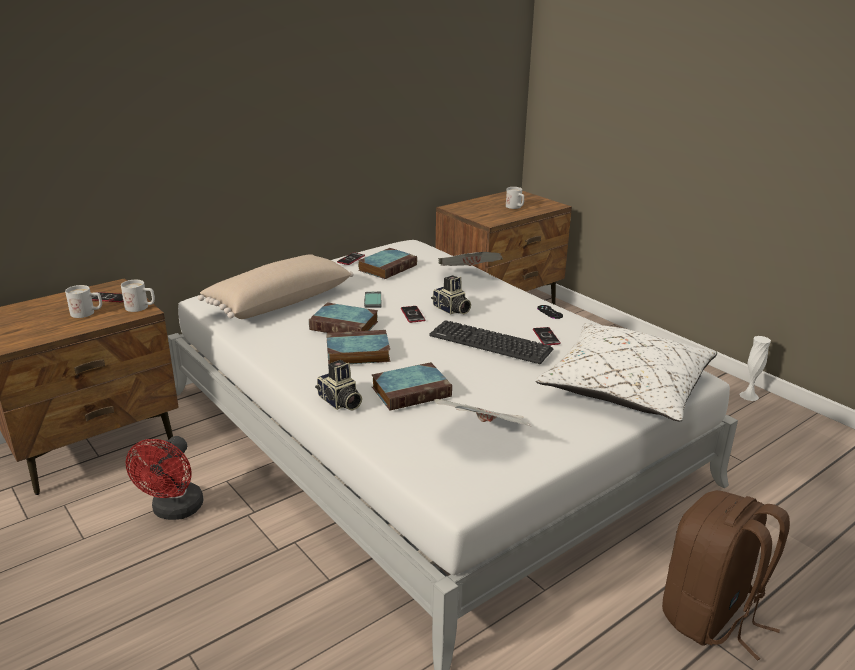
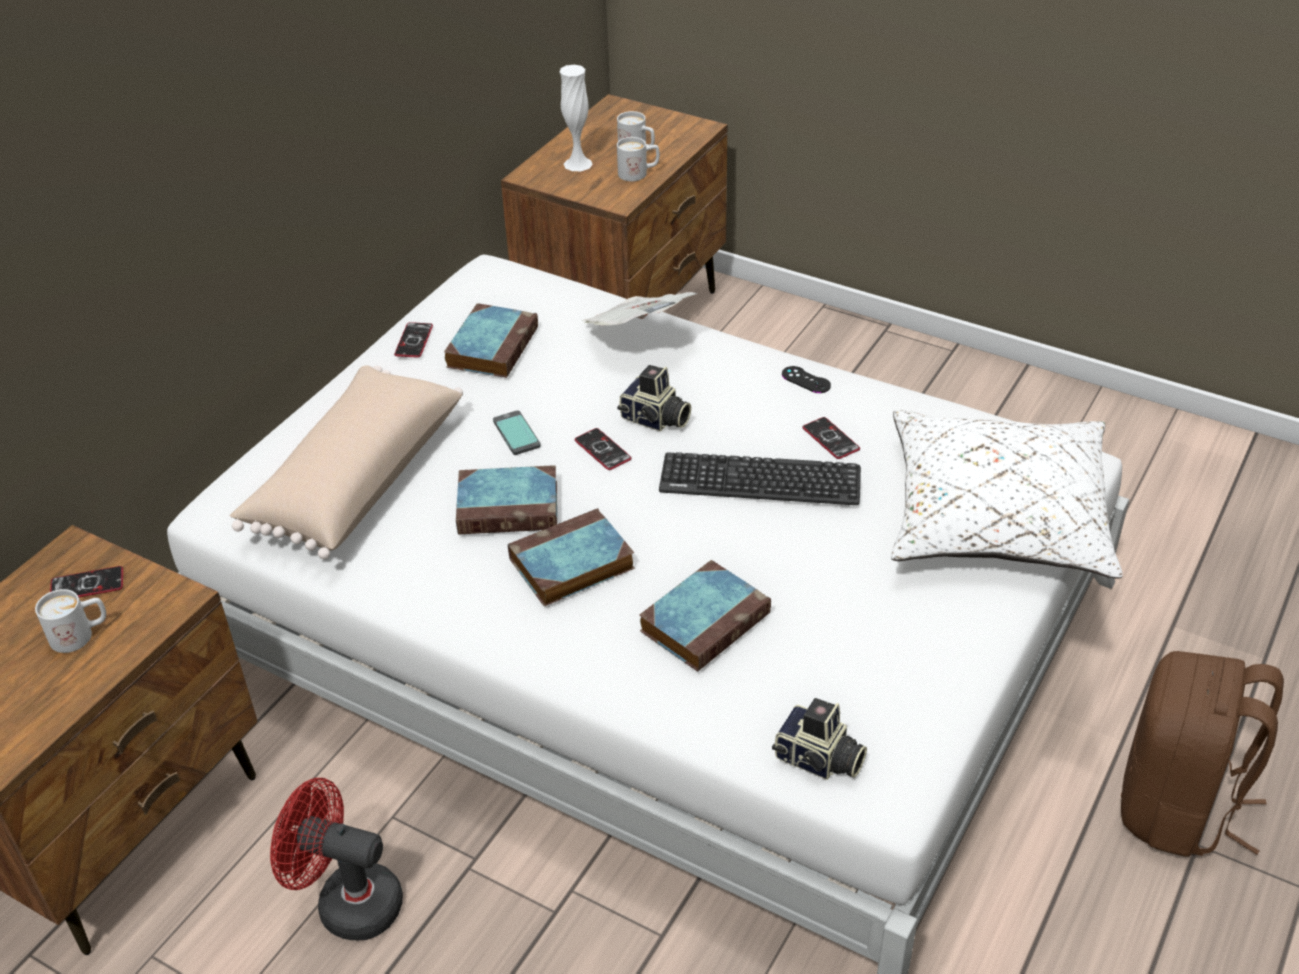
camera: 20 degrees left, 15 degrees up
white mug [121,280,155,312] -> white mug moved to [617,137,660,181]
red fan [126,436,203,520] -> red fan turned 120 degrees clockwise [270,778,403,940]
camera [315,360,362,410] -> camera moved to [772,698,867,780]
newspaper [434,399,531,426] -> none
white vase [739,336,771,401] -> white vase moved to [559,65,593,171]

